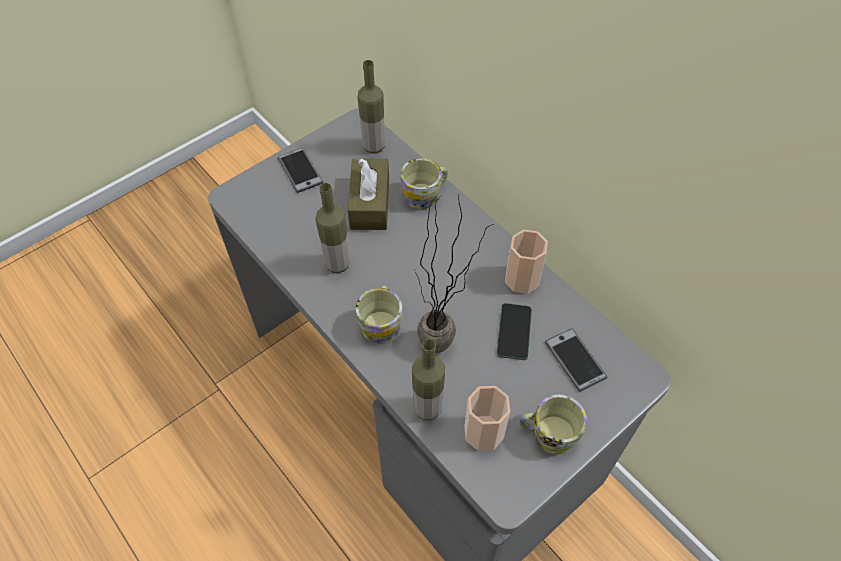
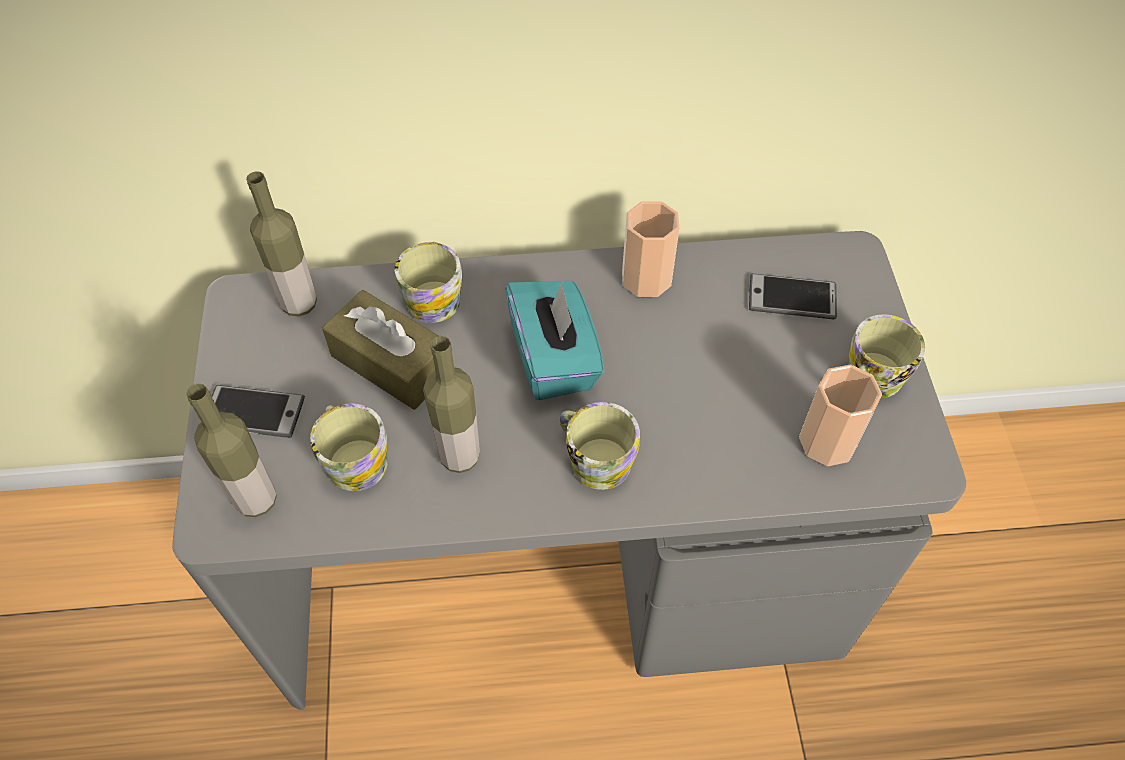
camera: 55 degrees left, 0 degrees up
bottle [412,339,445,420] -> bottle moved to [186,384,277,517]
potted plant [414,193,494,353] -> none
phone [497,303,532,360] -> none
none -> mug [310,403,388,491]
none -> turquoise tissue box [505,281,604,400]

